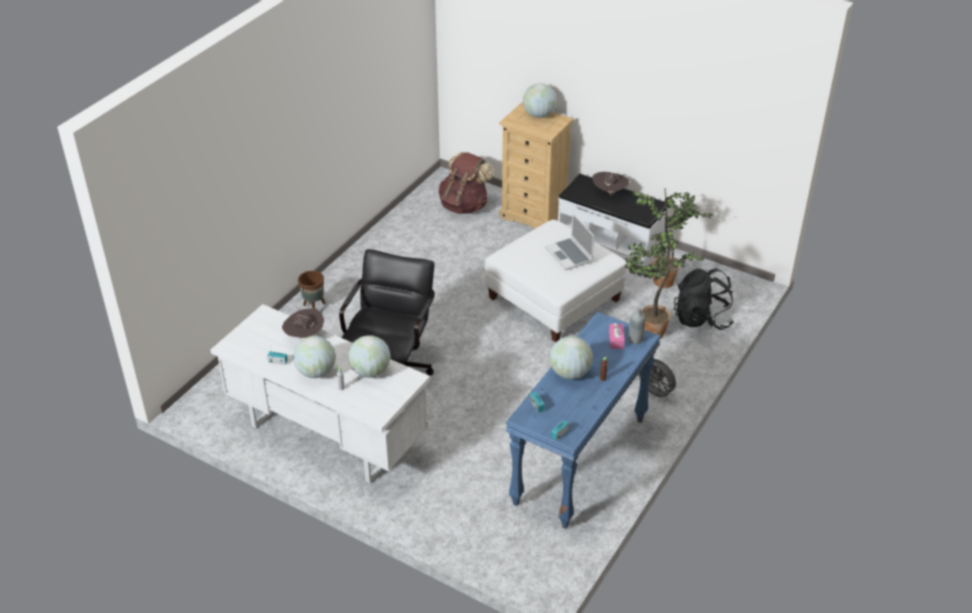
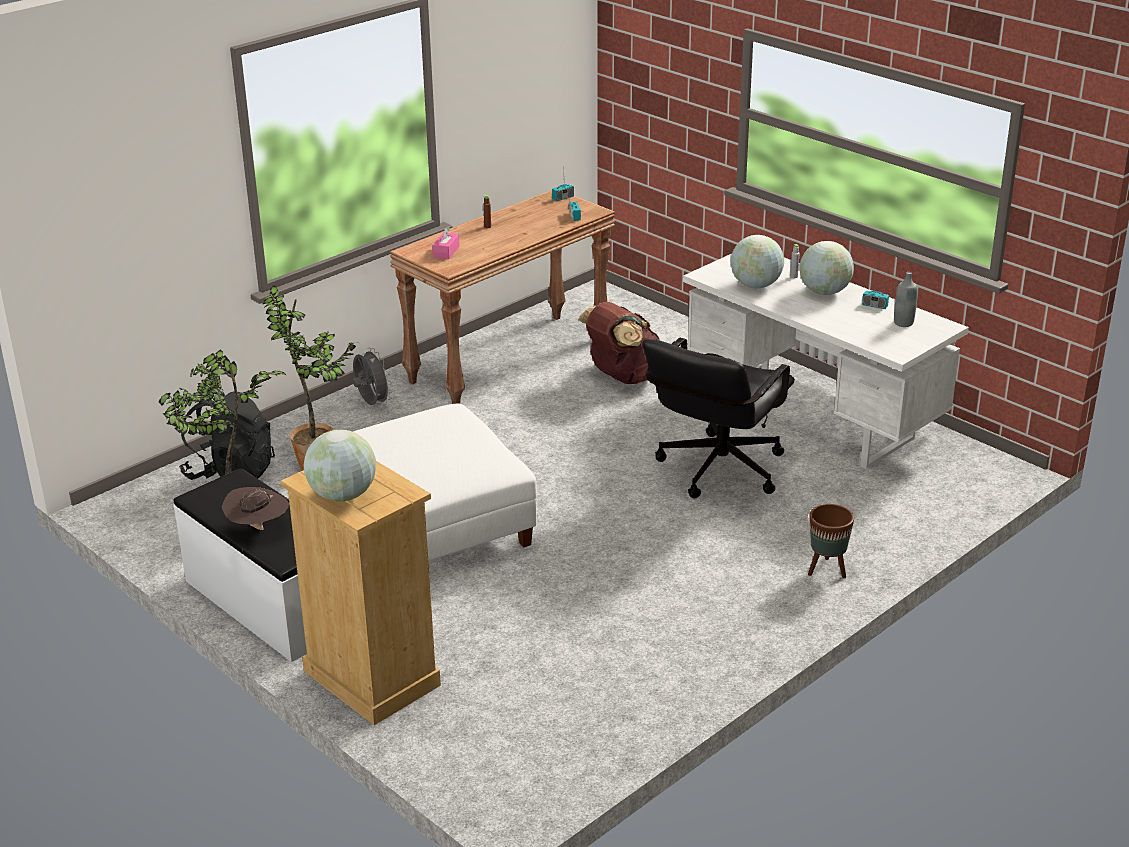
camera: 165 degrees left, 10 degrees down
brown hat [282,308,324,338] -> none
brown backpack [439,152,494,214] -> brown backpack moved to [578,302,660,384]
blue console table [506,312,661,529] -> brown console table [390,190,615,404]
laptop [545,213,594,270] -> none
globe [550,336,593,379] -> none
grey bottle [628,307,645,344] -> grey bottle moved to [894,272,917,327]

